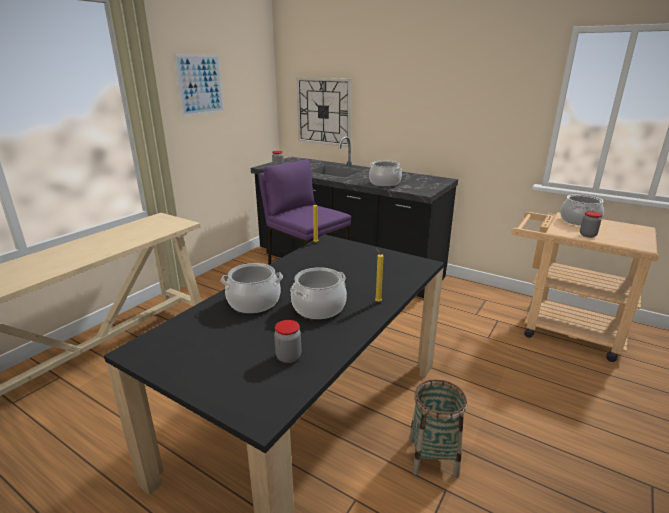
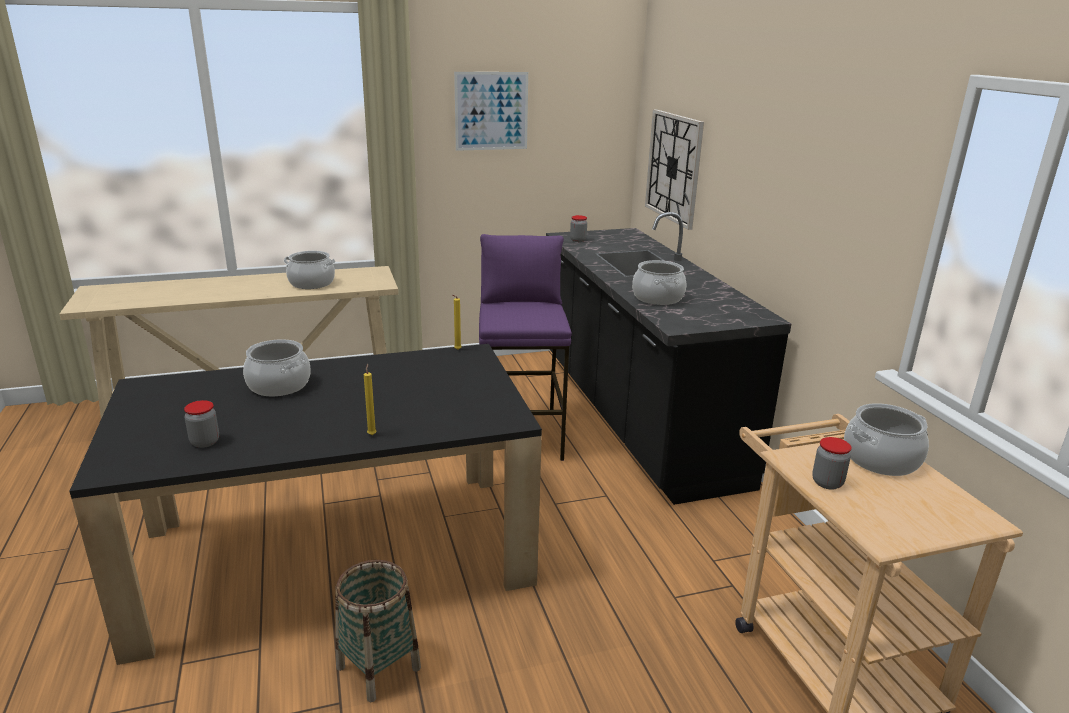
camera: 40 degrees right, 0 degrees up
cooking pot [290,267,347,319] -> cooking pot moved to [284,251,336,289]

